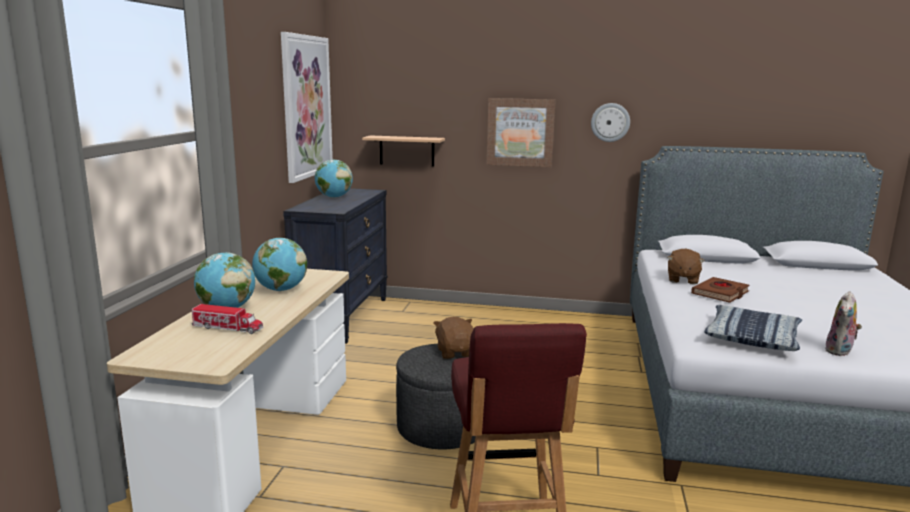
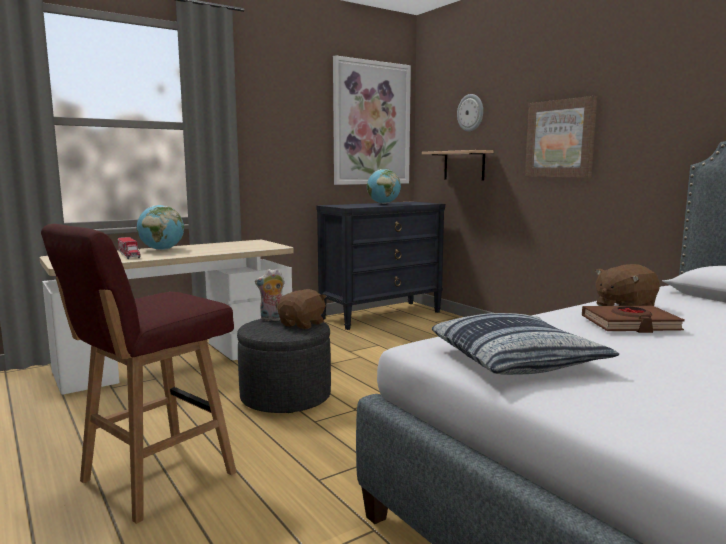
camera: 45 degrees right, 5 degrees down
globe [252,238,307,291] -> none
wall clock [591,103,630,142] -> wall clock moved to [457,94,483,132]
plush toy [825,291,862,356] -> plush toy moved to [255,269,285,321]

